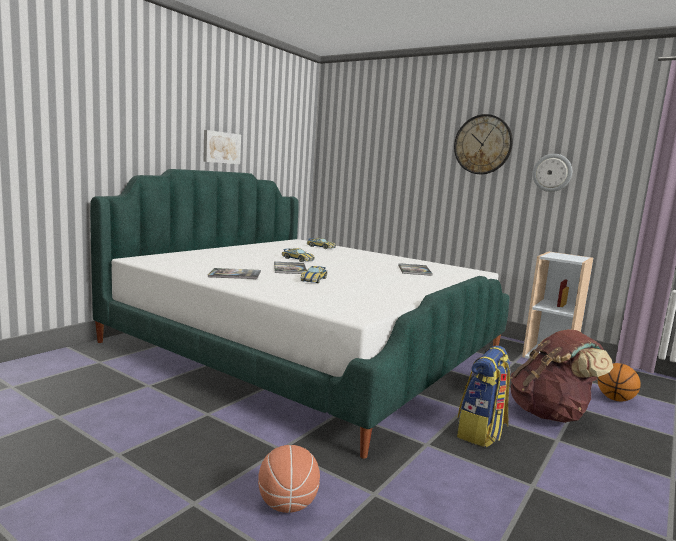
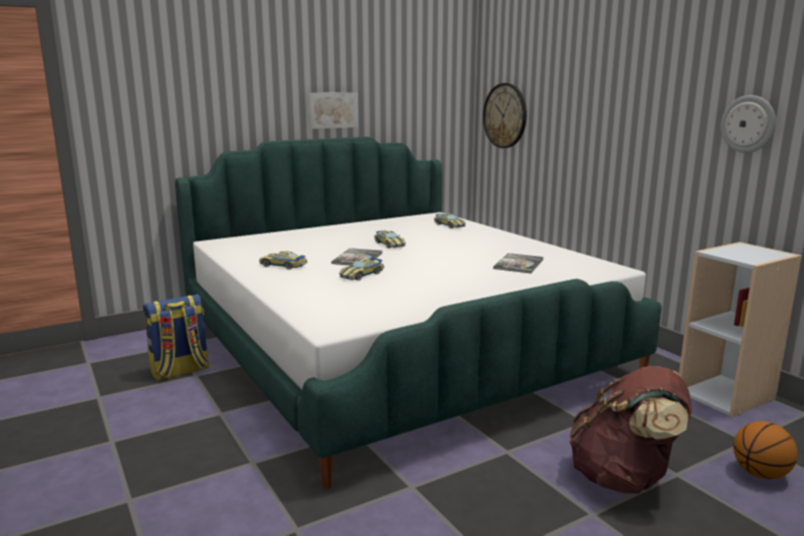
camera: 25 degrees right, 5 degrees up
book [208,268,261,279] -> toy car [259,251,307,270]
basketball [258,445,320,513] -> none
wall clock [454,114,513,174] -> wall clock moved to [483,83,527,148]
backpack [457,345,511,447] -> backpack moved to [143,294,210,381]

